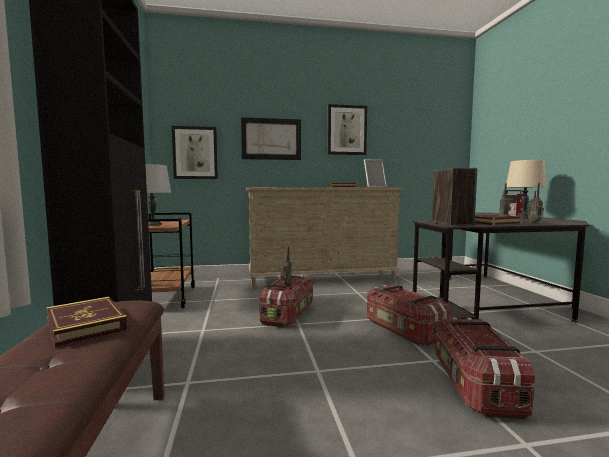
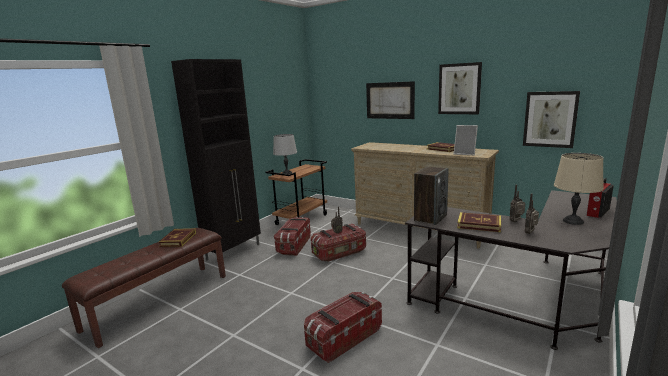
camera: 45 degrees right, 10 degrees up
picture [172,126,218,179] -> picture moved to [523,91,580,148]
storage box [367,285,452,346] -> storage box moved to [274,217,311,256]

